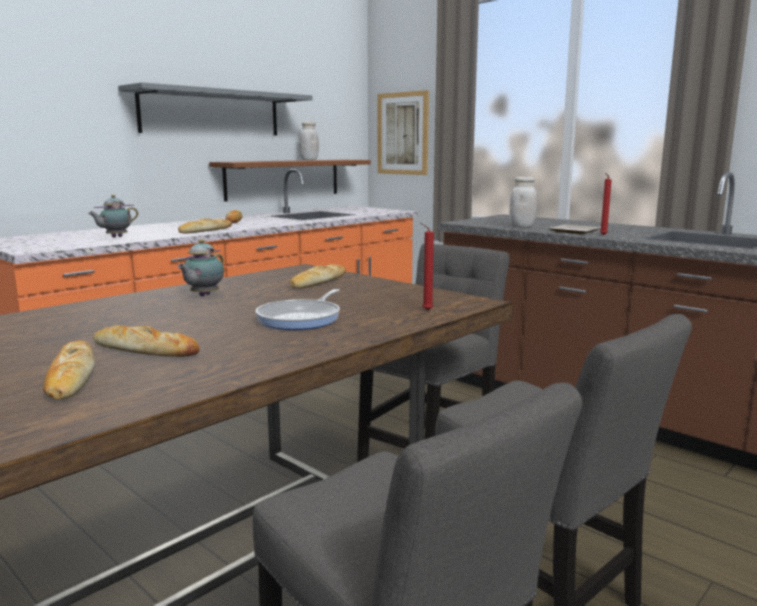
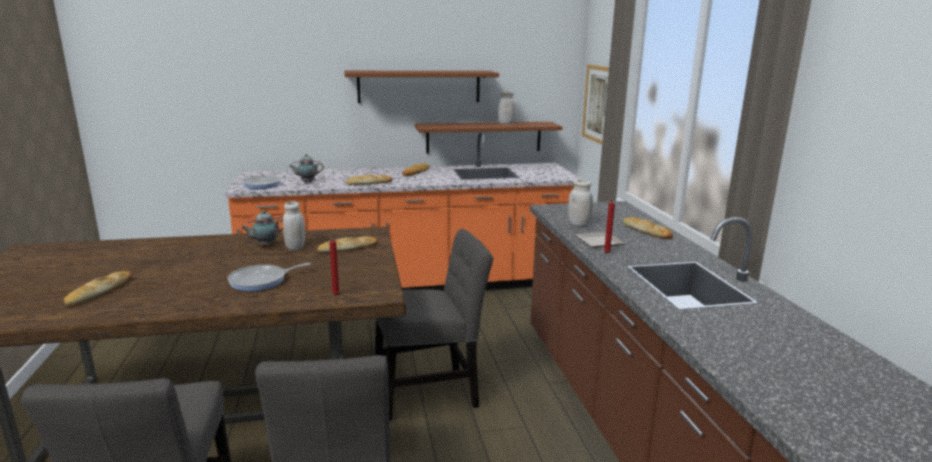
camera: 35 degrees right, 5 degrees up
bread [93,325,199,357] -> bread moved to [623,217,673,239]
grey shelf [118,82,313,135] -> brown shelf [344,71,499,103]
none -> frying pan [242,171,281,189]
none -> white jar [283,201,305,250]

